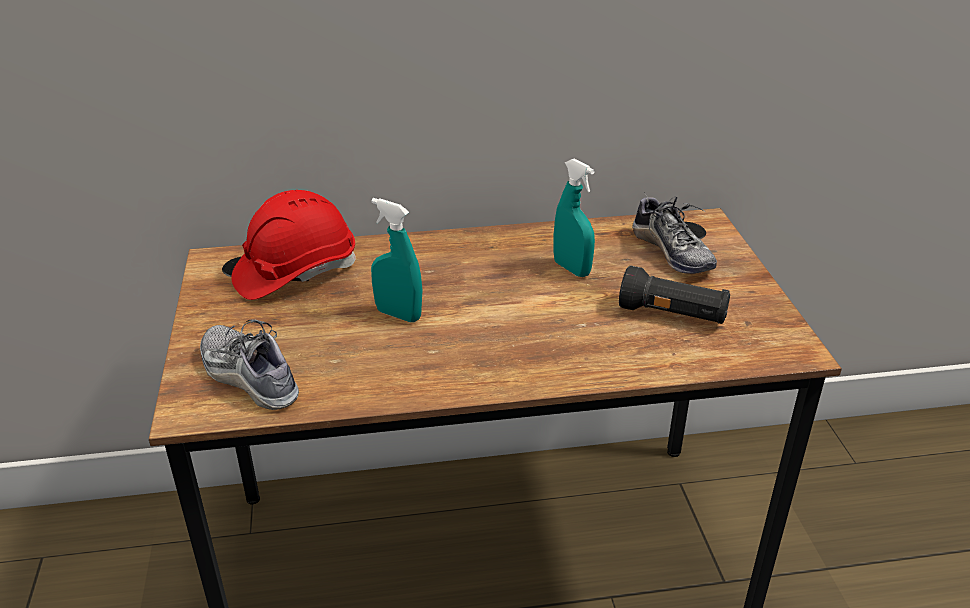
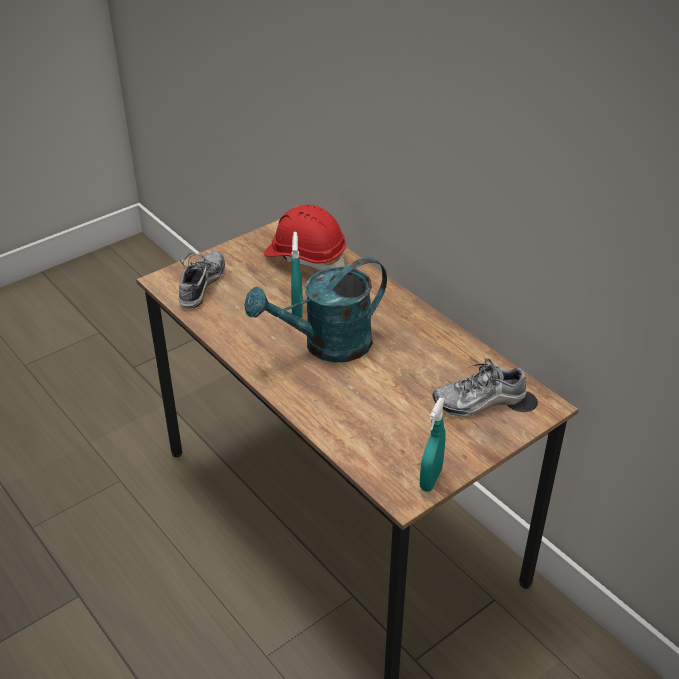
camera: 60 degrees right, 5 degrees up
turquoise spray bottle [553,159,595,277] -> turquoise spray bottle moved to [420,398,446,492]
black flashlight [619,266,730,324] -> none
shoe [632,192,717,274] -> shoe turned 45 degrees clockwise [432,358,528,417]
none -> turquoise watering can [244,257,387,362]

